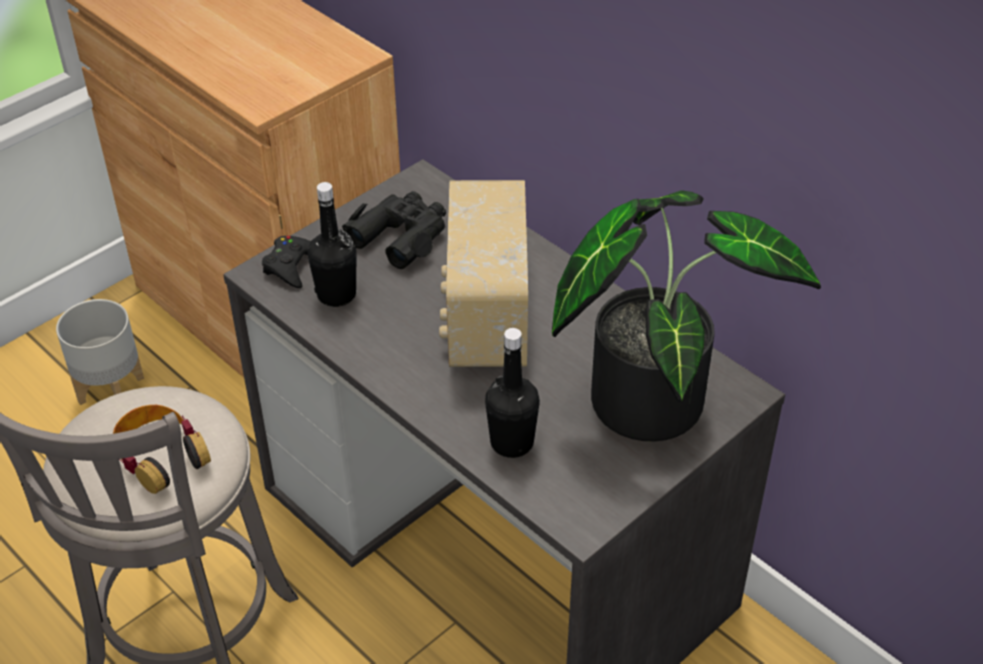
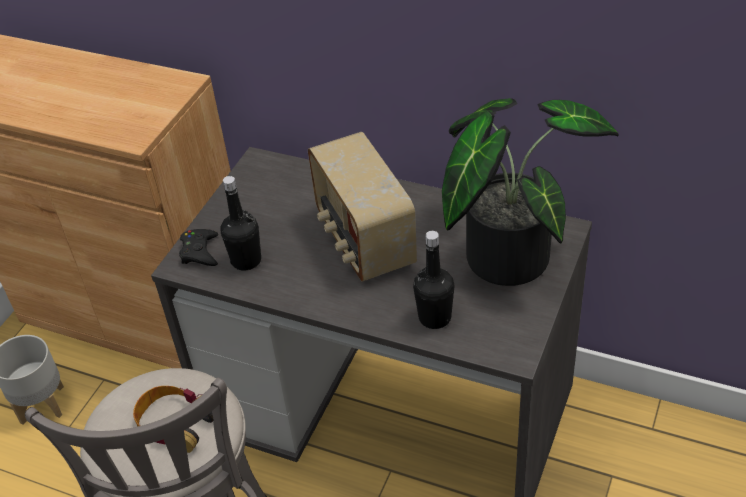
camera: 20 degrees left, 0 degrees up
black binoculars [342,191,446,269] -> none

